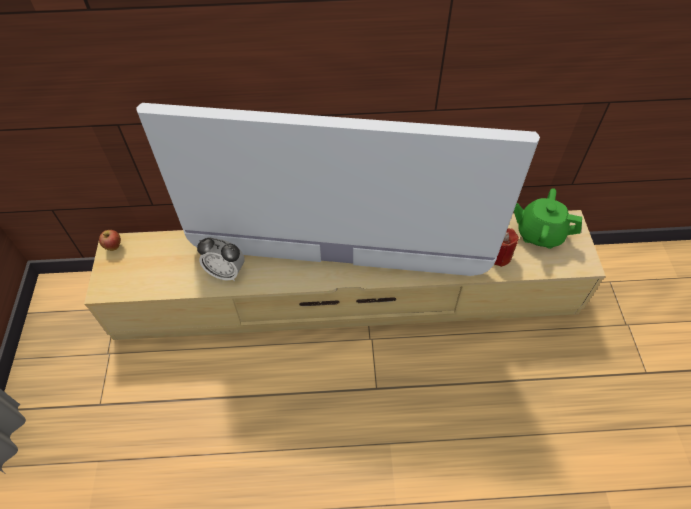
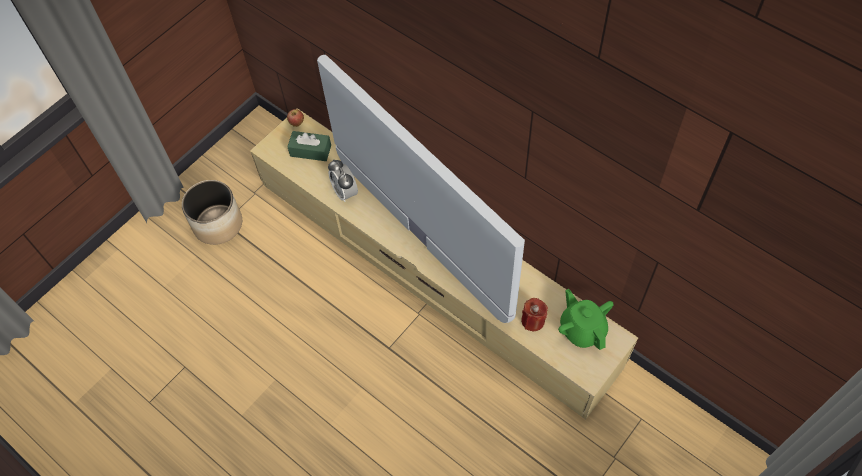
camera: 45 degrees right, 5 degrees up
none -> planter [182,180,242,245]
none -> green tissue box [287,131,331,161]

